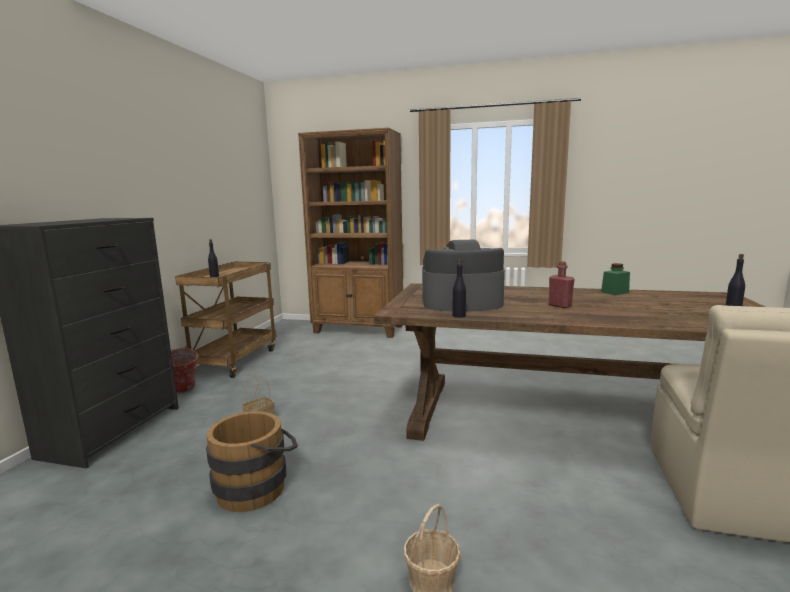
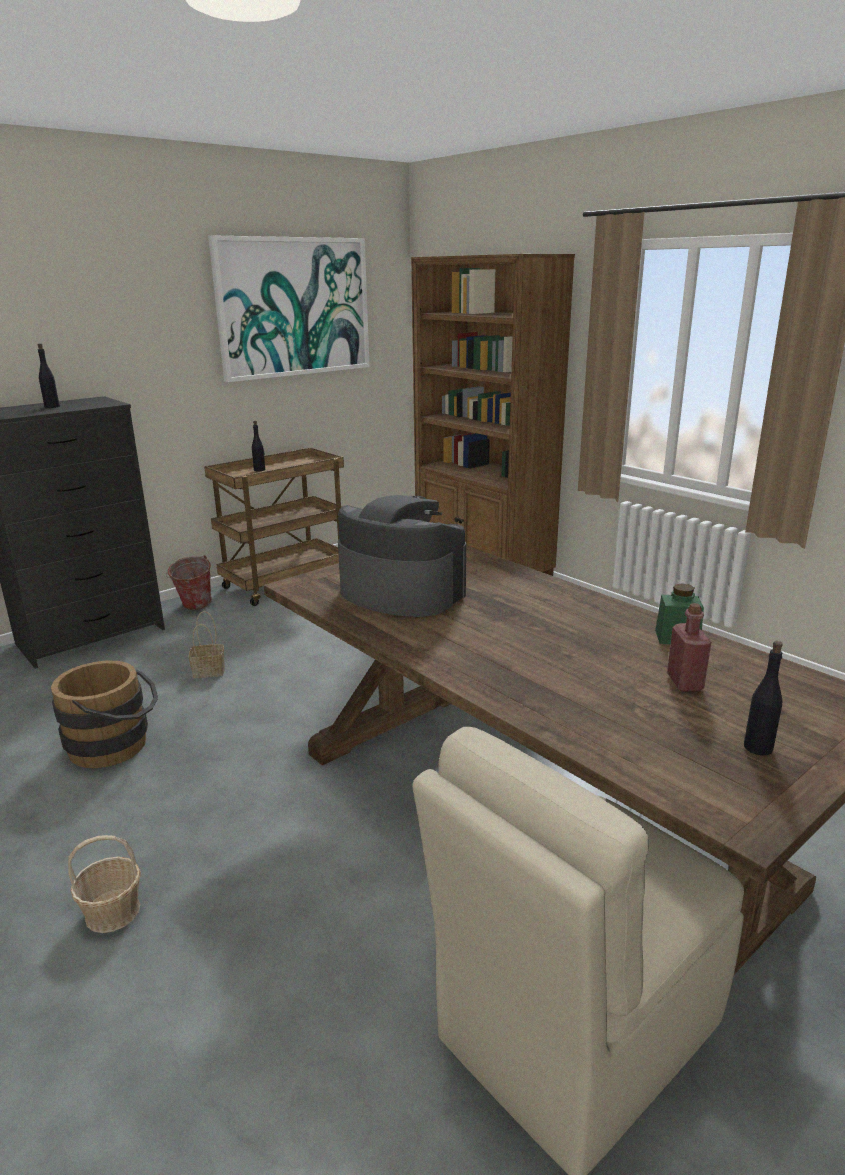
camera: 35 degrees right, 10 degrees up
black bottle [453,259,466,318] -> black bottle moved to [38,344,60,408]
red bottle [549,261,574,308] -> red bottle moved to [667,603,711,692]
none -> picture [208,235,370,382]

